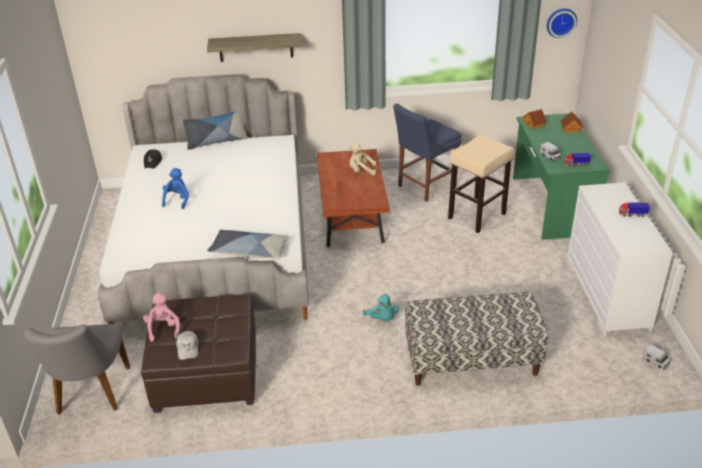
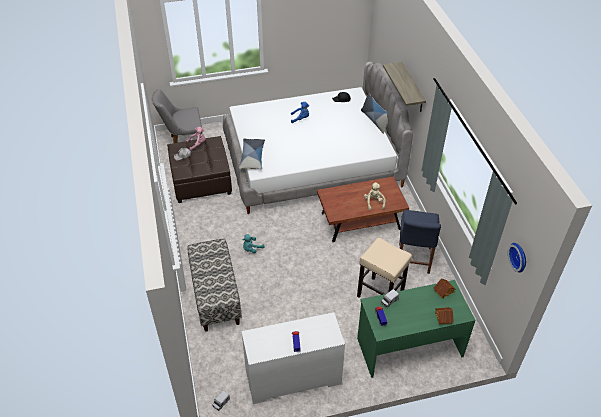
camera: 80 degrees right, 10 degrees up
blue chair [393,104,462,202] -> blue chair turned 120 degrees counterclockwise [399,210,441,274]

